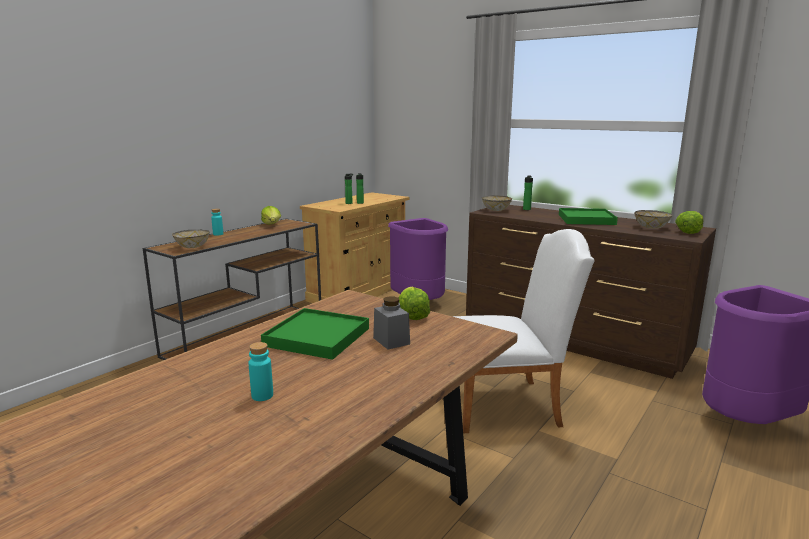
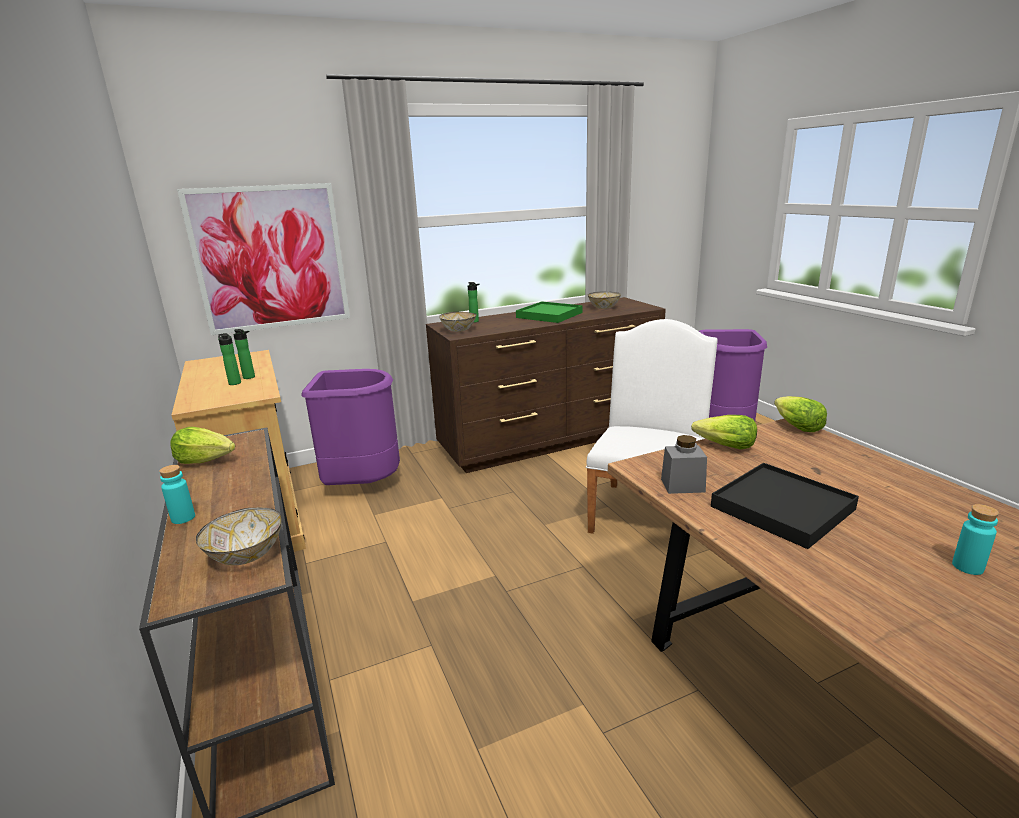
camera: 60 degrees left, 5 degrees up
green tray [261,308,369,360] -> black tray [711,463,859,549]
grey jar [373,296,410,350] -> grey jar moved to [661,435,707,494]
lettuce [675,211,703,234] -> lettuce moved to [774,396,827,432]
none -> picture [177,183,350,335]

